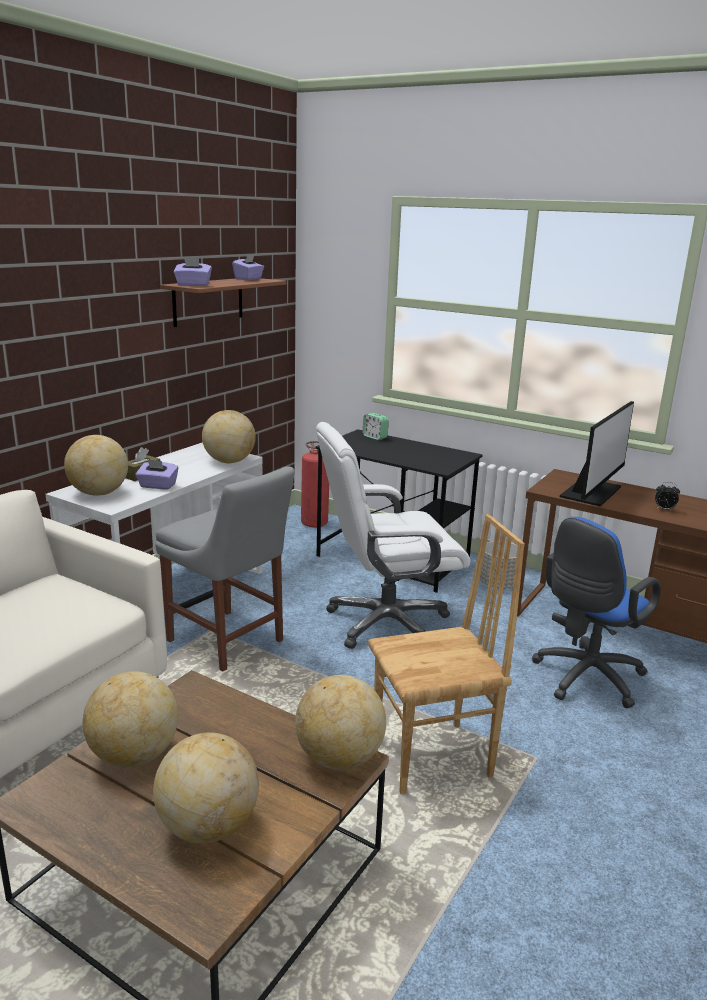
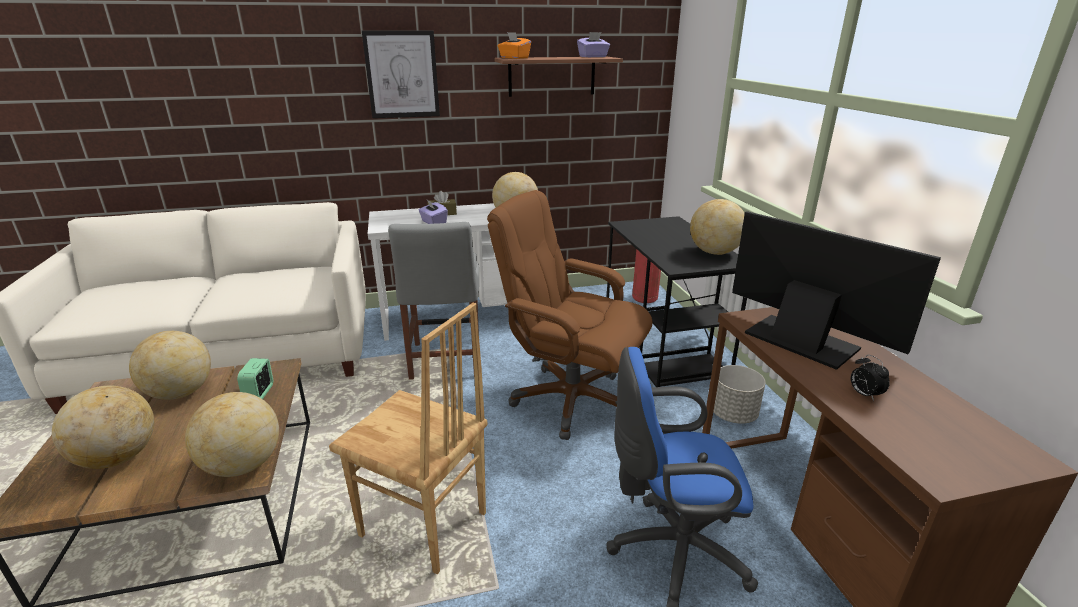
camera: 45 degrees right, 5 degrees up
globe [64,435,128,495] -> globe moved to [690,199,745,255]
purple tissue box [174,257,212,286] -> orange tissue box [498,32,531,59]
white office chair [316,422,470,649] -> brown office chair [487,190,653,440]
alarm clock [363,413,389,440] -> alarm clock moved to [237,358,273,399]
monitor [560,401,634,507] -> monitor turned 120 degrees counterclockwise [732,211,941,370]
none -> picture [362,30,440,118]

